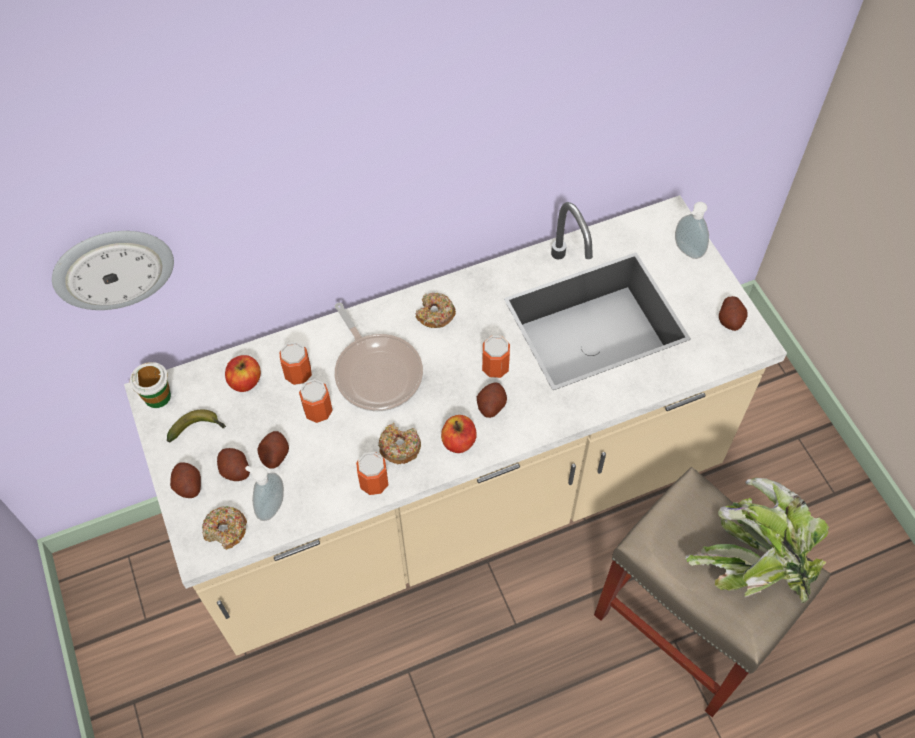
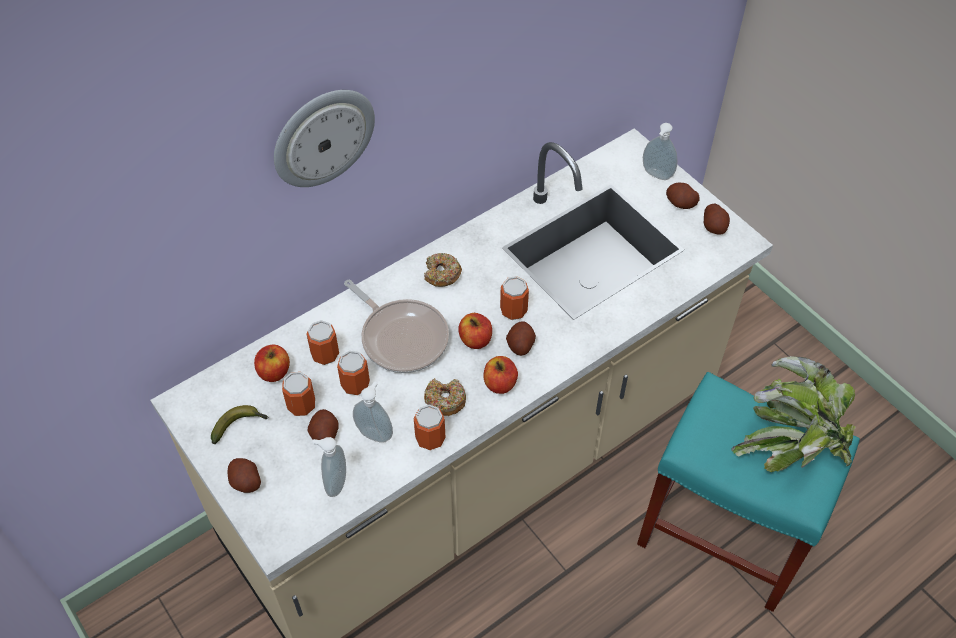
camera: 15 degrees left, 5 degrees down
wall clock [52,231,174,310] -> wall clock moved to [274,90,375,187]
cup [130,362,171,408] -> none
donut [202,506,247,550] -> none
potato [217,448,250,481] -> potato moved to [666,183,700,209]
beige stool [594,467,830,717] -> turquoise stool [637,372,860,612]
none -> can [282,372,315,416]
none -> soap dispenser [353,381,393,443]
none -> apple [458,313,492,349]

